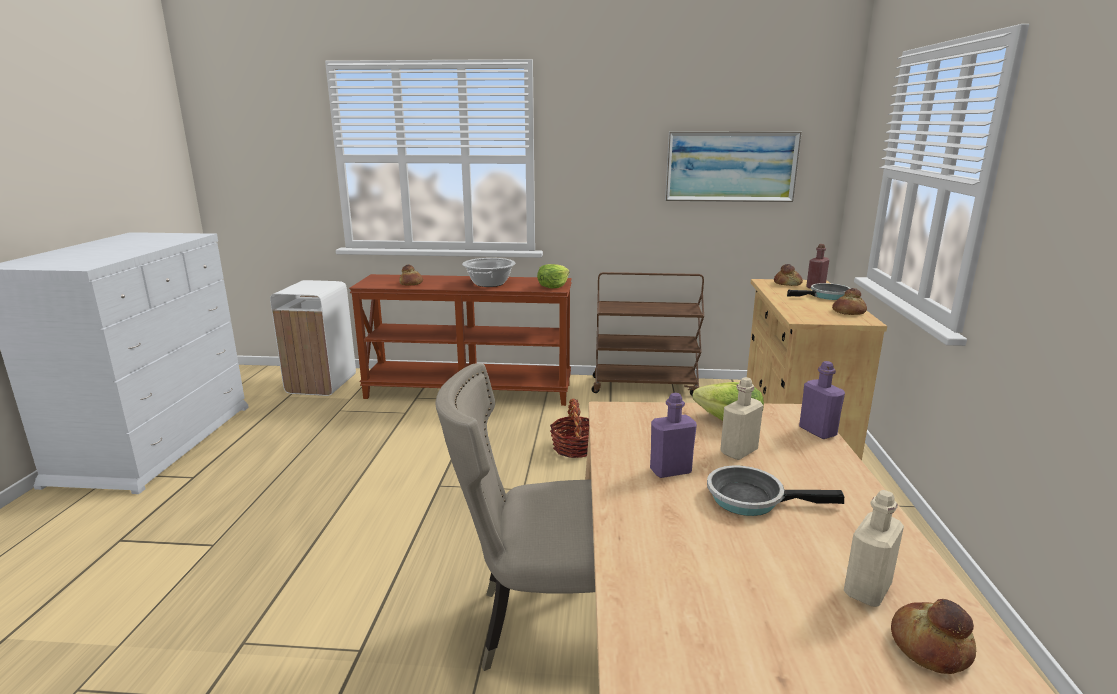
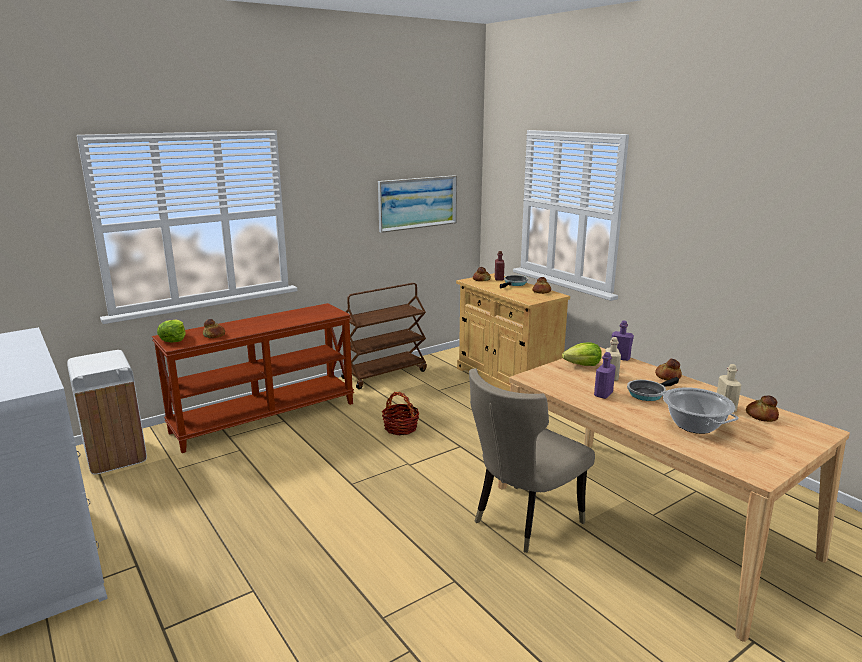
camera: 40 degrees left, 0 degrees up
cooking pot [462,258,515,287] -> cooking pot moved to [661,387,739,434]
lettuce [537,264,570,288] -> lettuce moved to [157,319,186,343]
none -> bread [655,359,682,380]

